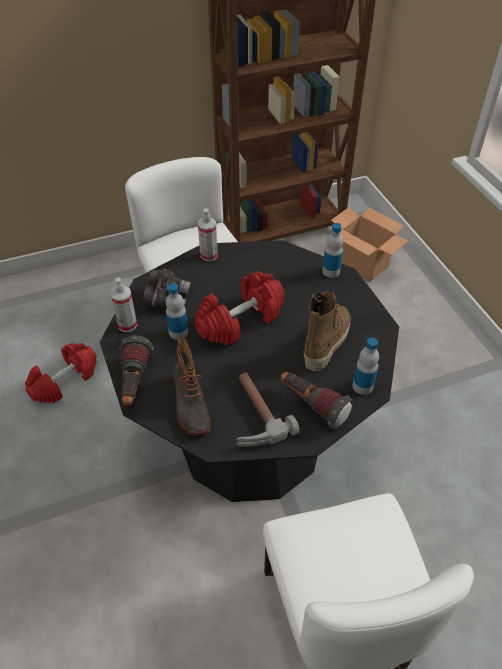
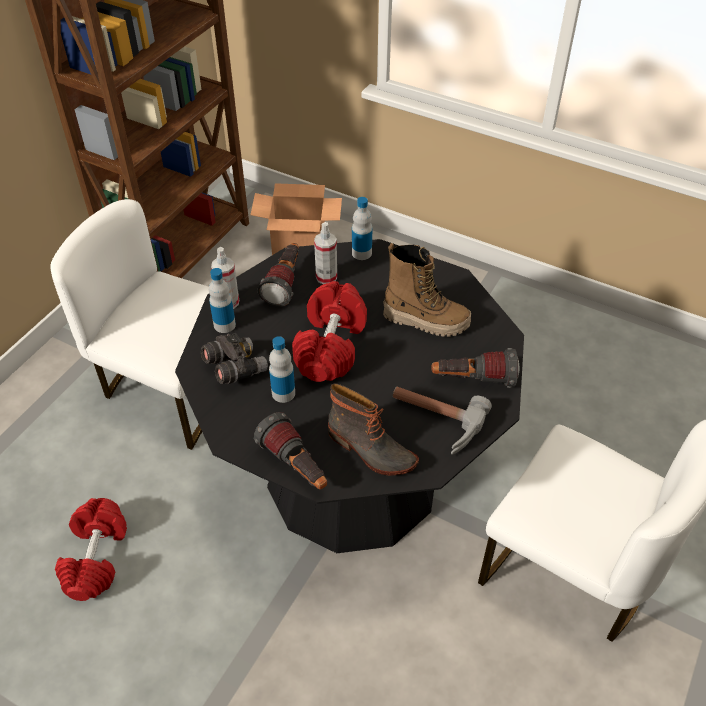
camera: 40 degrees left, 0 degrees up
spray bottle [110,278,137,332] -> spray bottle moved to [314,222,337,284]
boot [303,291,350,371] -> boot turned 120 degrees clockwise [383,243,471,337]
bottle [353,338,379,395] -> bottle moved to [209,268,236,333]
none -> flashlight [257,243,299,307]

